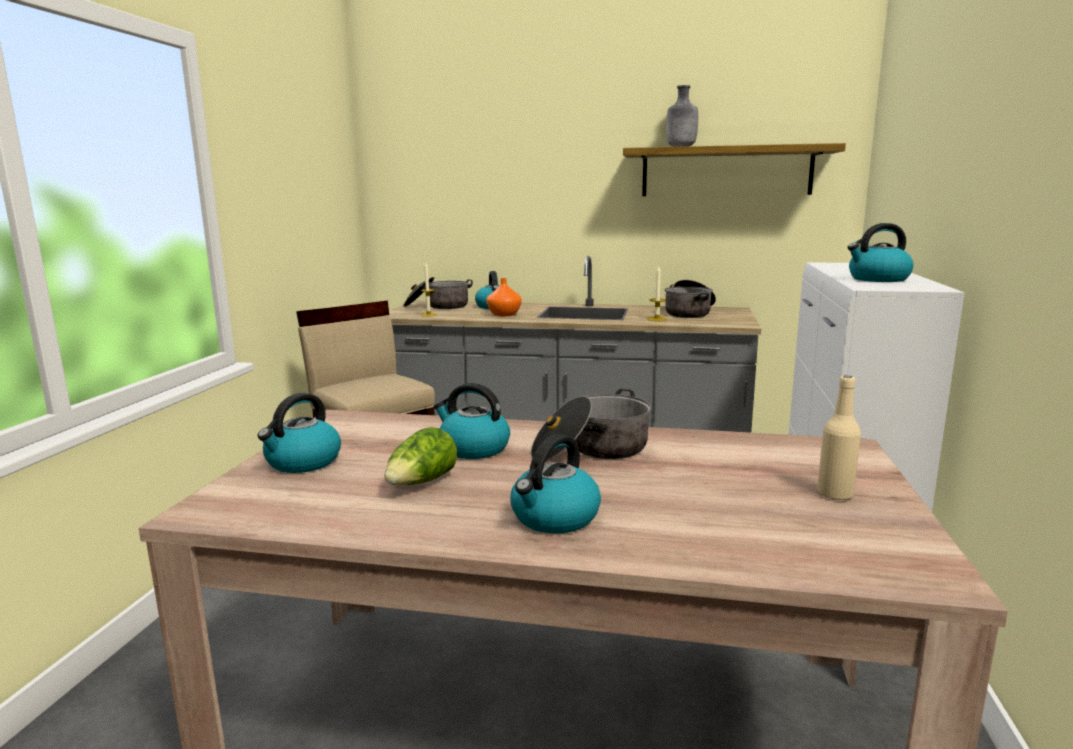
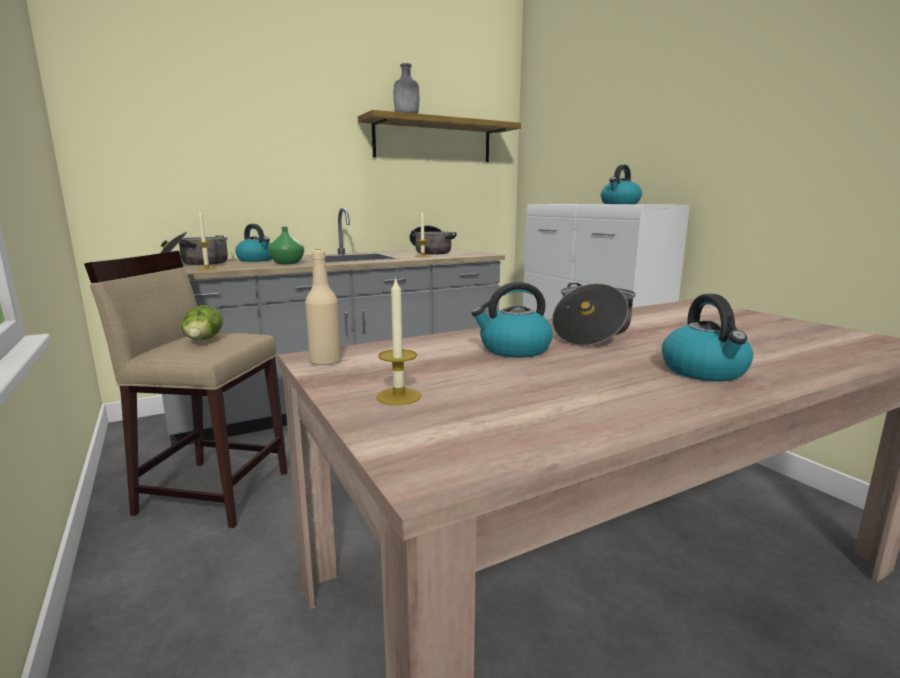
camera: 40 degrees left, 0 degrees up
kettle [257,393,341,473] -> candle [376,277,421,405]
lettuce [385,427,457,485] -> lettuce moved to [181,305,223,340]
orange vase [486,278,522,316] -> green vase [268,227,304,264]
beige bottle [817,375,861,500] -> beige bottle moved to [305,249,341,366]

